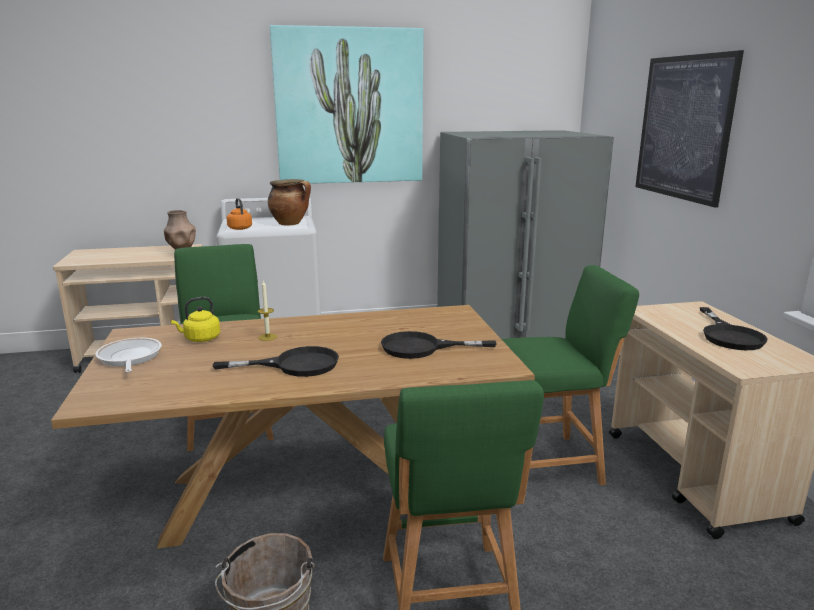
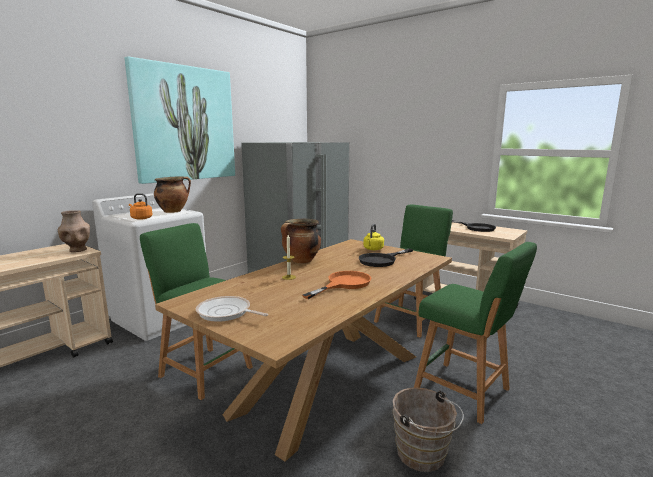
camera: 40 degrees left, 5 degrees down
yellow kettle [171,297,220,342] -> yellow kettle moved to [363,224,384,250]
black frying pan [213,346,339,377] -> orange frying pan [302,271,371,299]
picture [635,50,744,208] -> none
none -> cooking pot [281,219,321,264]

